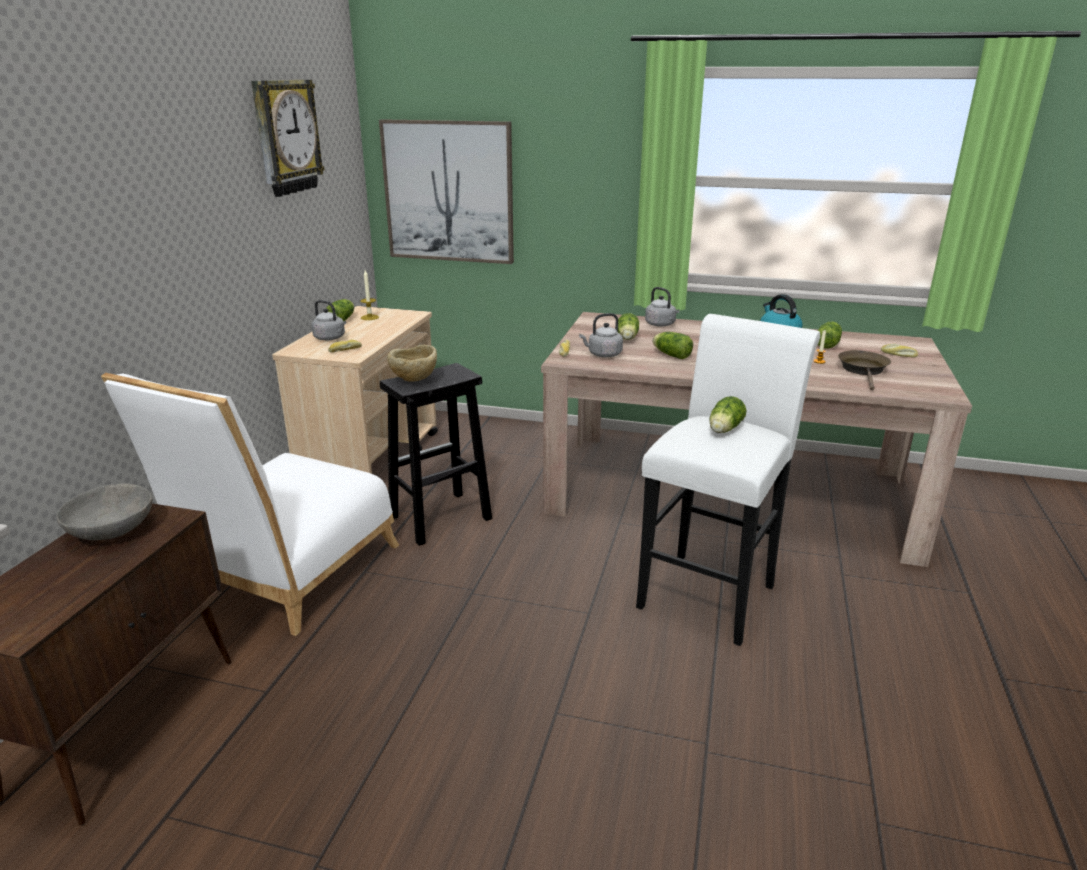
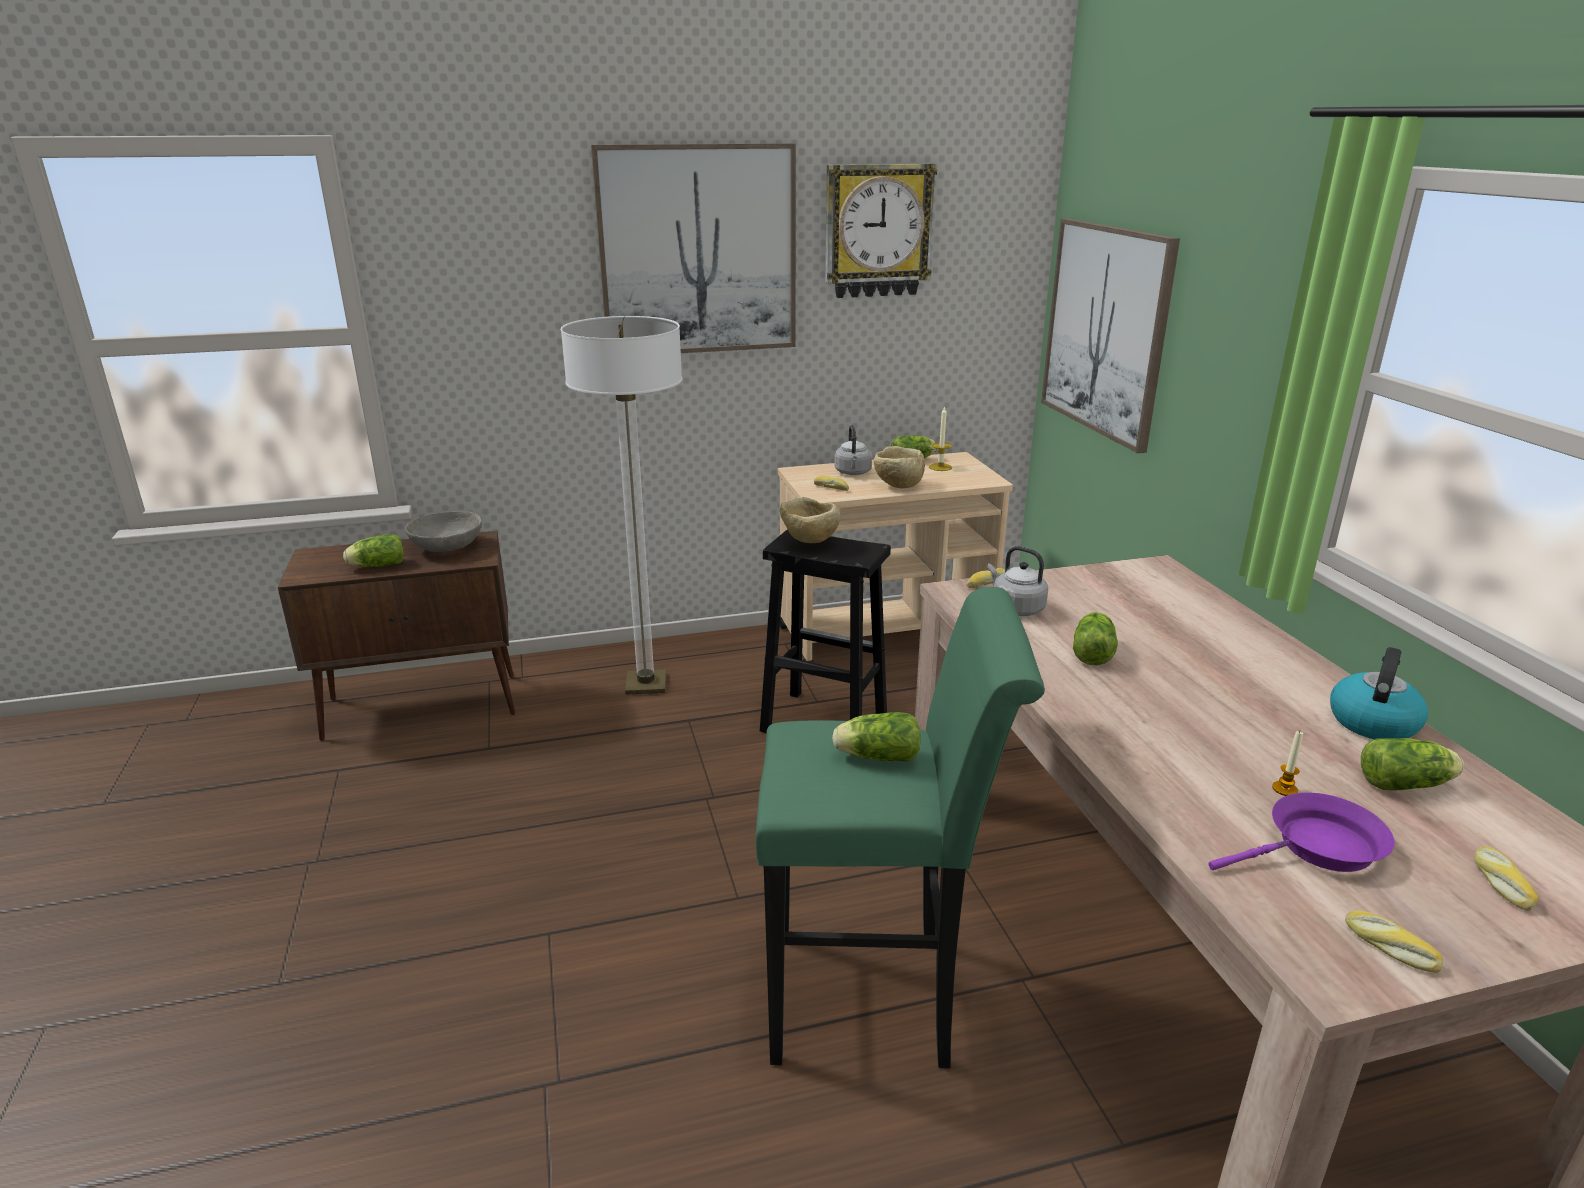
camera: 60 degrees right, 0 degrees up
white chair [101,373,399,636] -> floor lamp [561,316,683,695]
lettuce [618,313,639,340] -> lettuce moved to [343,534,404,567]
white stool [636,314,820,646] -> green stool [756,587,1045,1068]
grey kettle [645,287,679,327] -> none
brown frying pan [838,350,891,390] -> purple frying pan [1209,792,1395,872]
none -> picture [591,143,796,353]
none -> beige bowl [874,446,925,488]
none -> bread [1345,911,1443,973]

